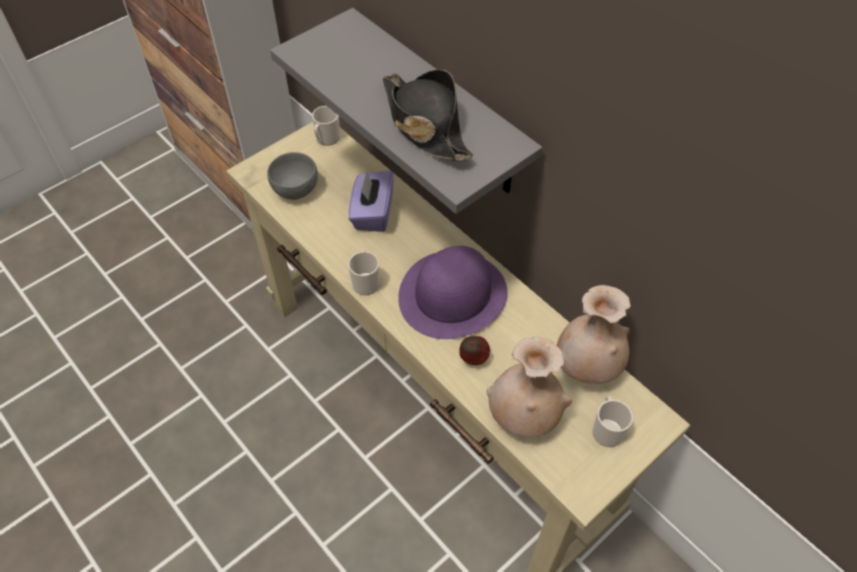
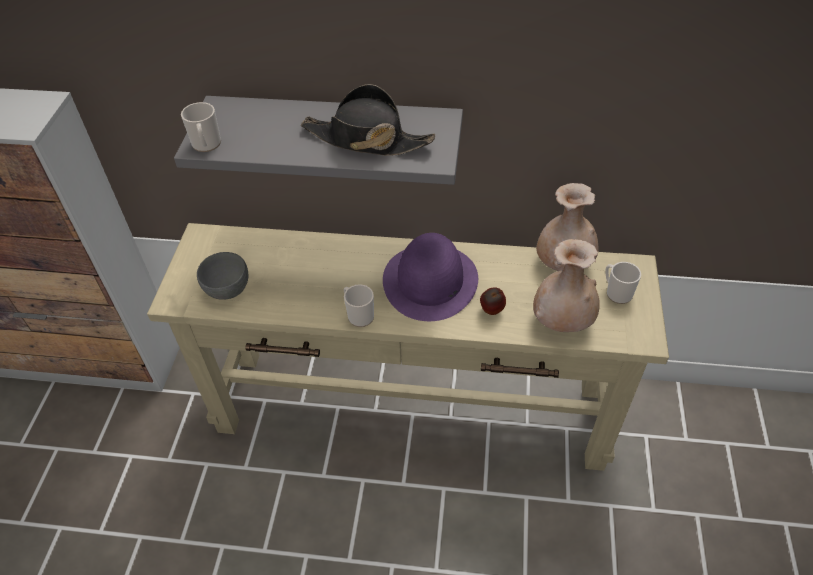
camera: 40 degrees left, 5 degrees down
mug [312,106,340,146] -> mug moved to [181,102,221,152]
purple tissue box [349,170,394,232] -> none

